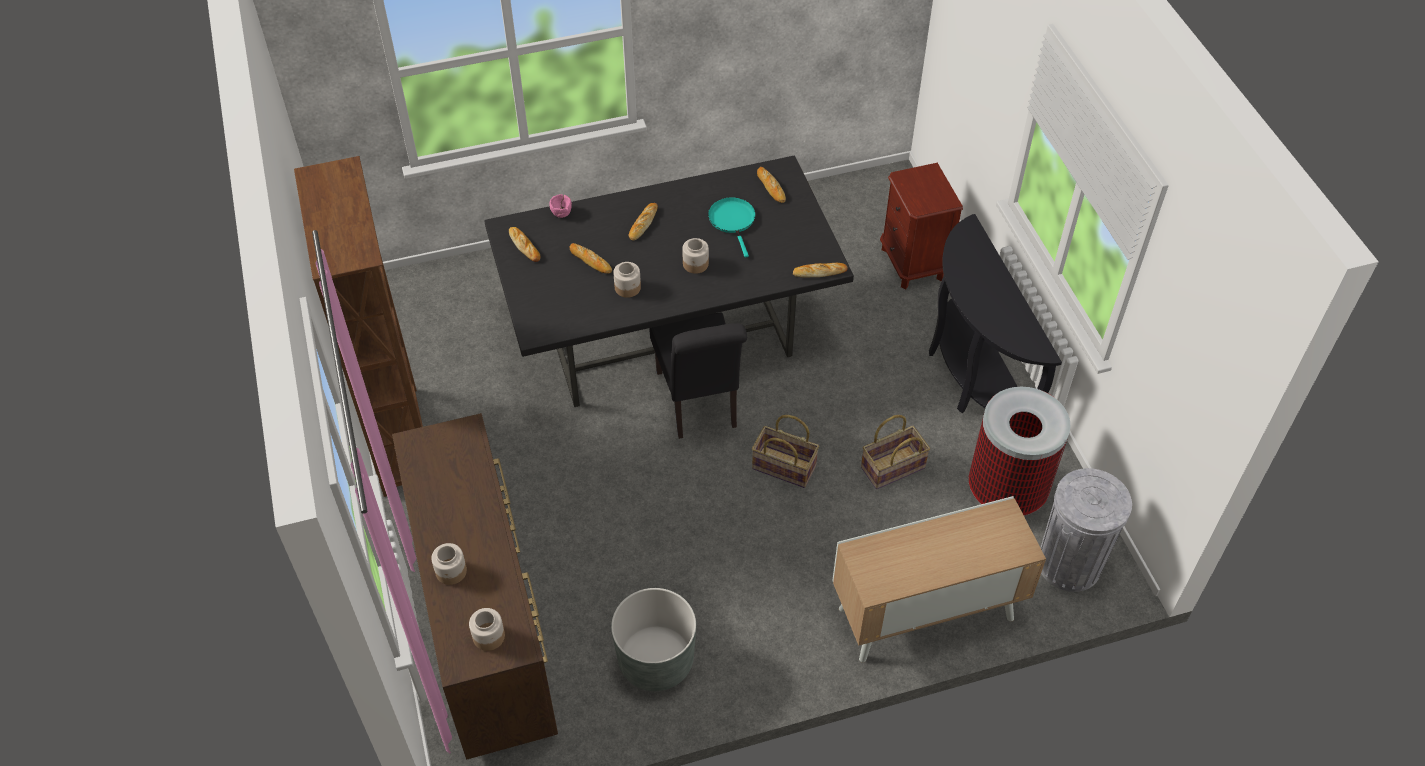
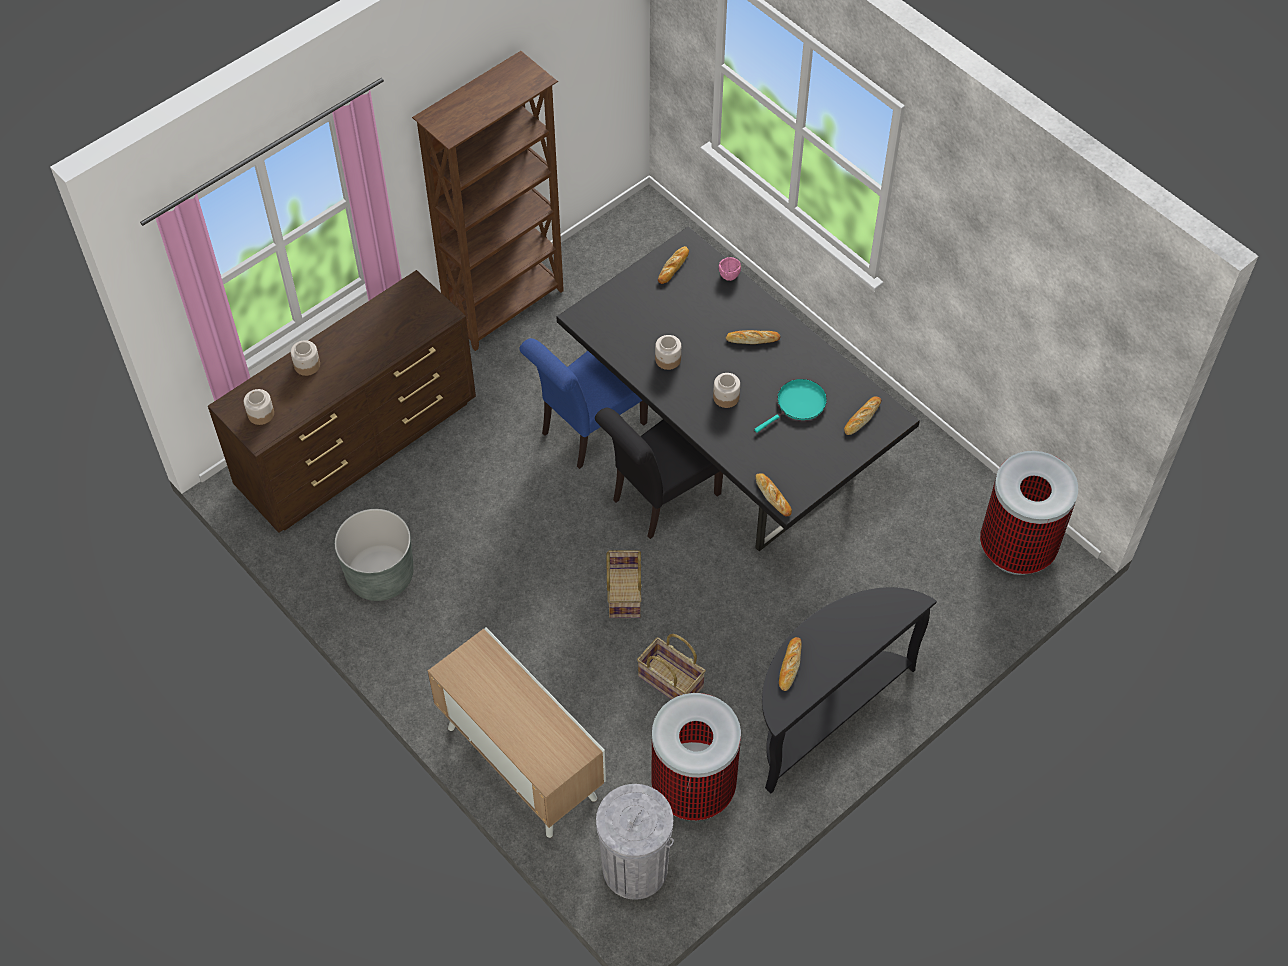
camera: 65 degrees right, 5 degrees up
bread [570,243,612,274] -> bread moved to [779,637,802,691]
brown nightstand [880,163,963,289] -> none
none -> blue chair [519,338,648,469]
none -> trash can [980,451,1078,575]

